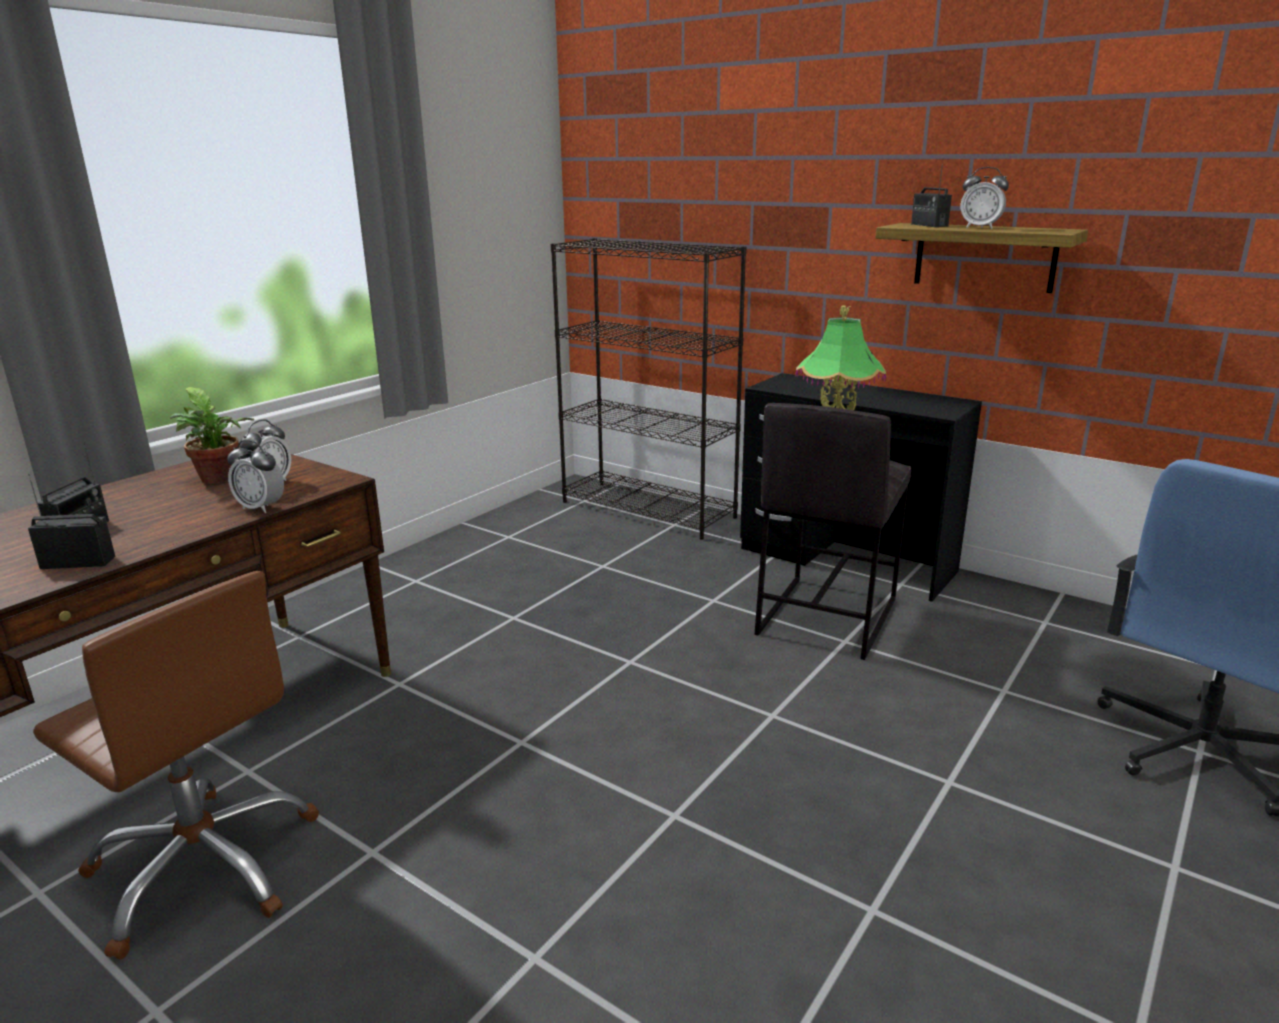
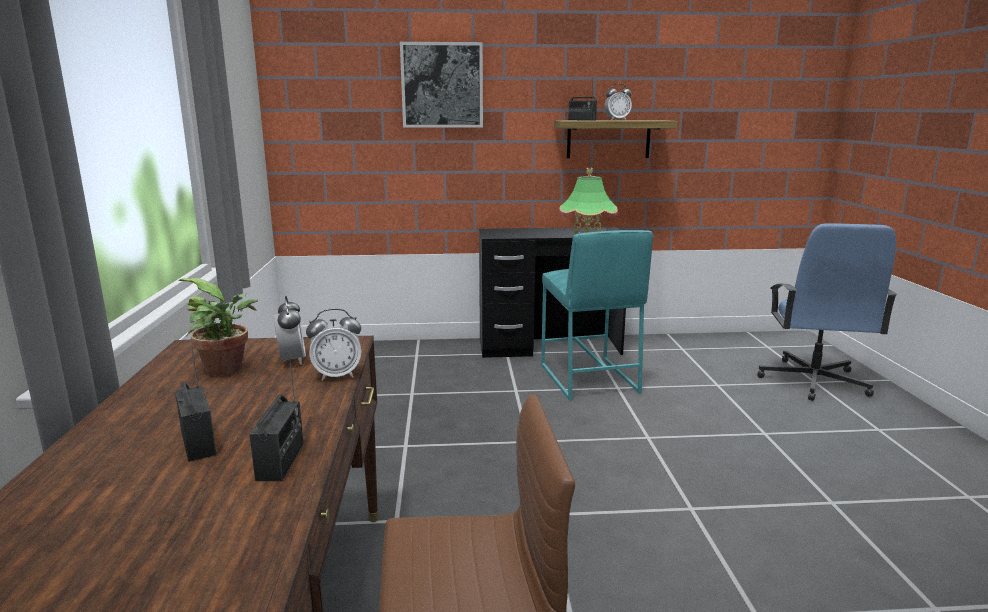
camera: 40 degrees left, 5 degrees down
radio [28,474,115,569] -> radio turned 135 degrees clockwise [249,352,304,481]
black bookcase [551,238,746,540] -> none
grey stool [755,403,911,660] -> turquoise stool [541,230,653,401]
none -> picture [400,42,483,128]

